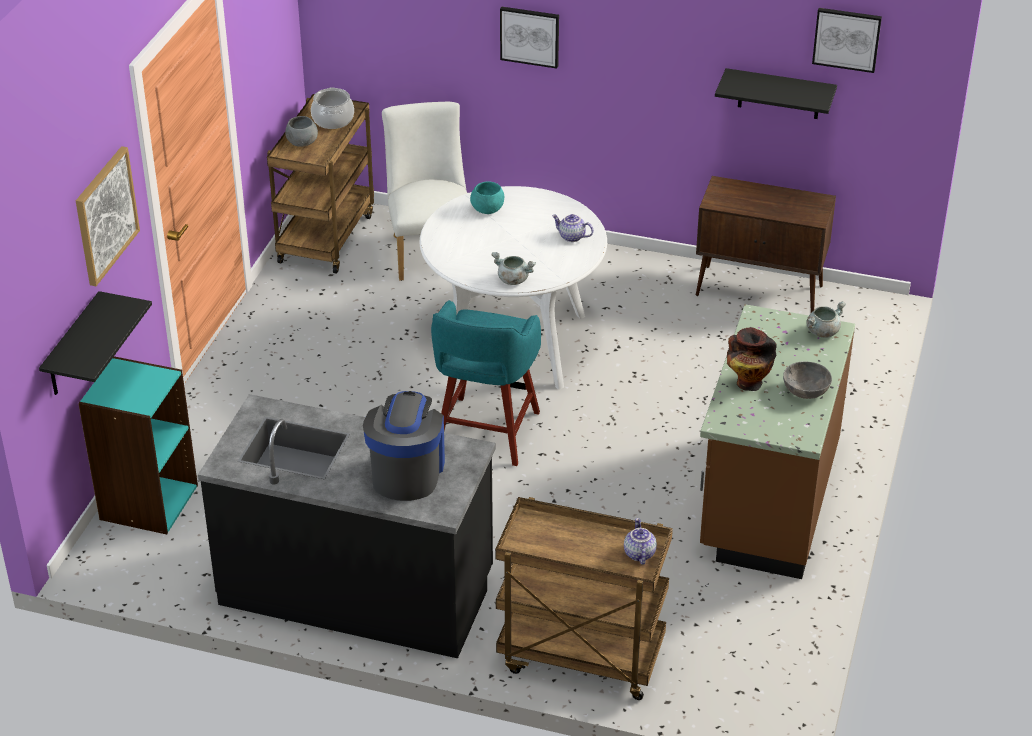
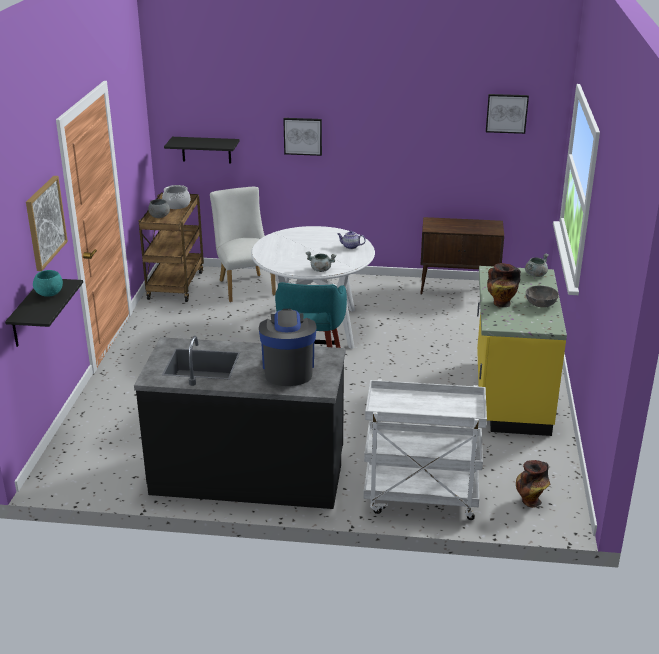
camera: 10 degrees left, 10 degrees down
turquoise bookcase [78,356,198,535] -> none
turquoise bowl [470,181,504,214] -> turquoise bowl moved to [33,270,63,297]
brown cart [495,497,673,700] -> white cart [363,379,487,520]
teapot [624,518,657,565] -> none
brown counter [700,304,855,579] -> yellow counter [477,266,567,436]
black shelf [715,68,837,119] -> black shelf moved to [164,137,240,163]
none -> vase [516,460,550,508]

